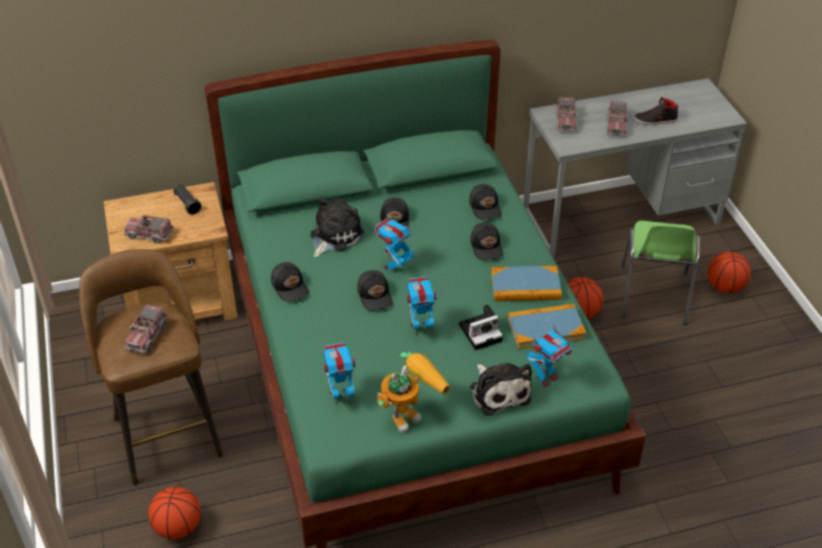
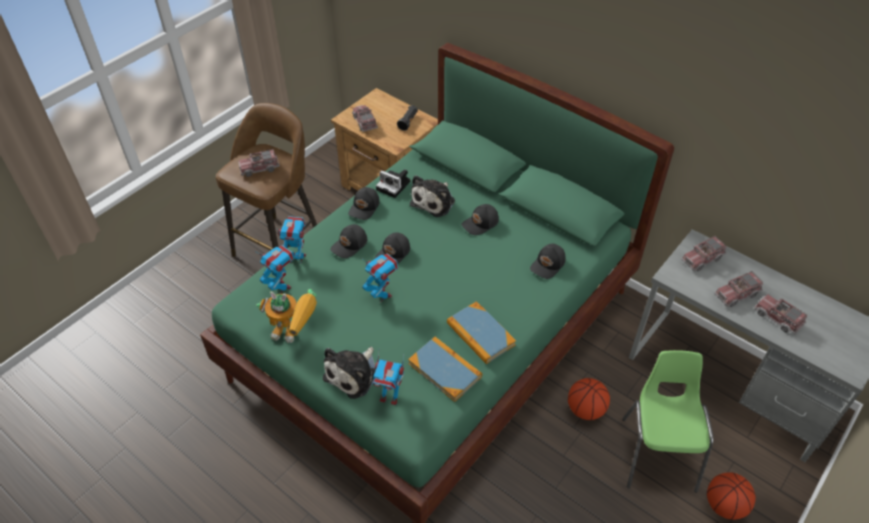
camera: 55 degrees right, 5 degrees up
basketball [148,487,201,539] -> none
plush toy [310,198,364,257] -> plush toy turned 120 degrees clockwise [410,175,455,217]
toy robot [375,218,414,274] -> toy robot moved to [277,216,306,264]
camera [459,304,503,350] -> camera moved to [376,169,410,198]
black cap [470,222,503,260] -> black cap moved to [330,224,367,258]
green chair [621,221,700,325] -> green chair turned 120 degrees clockwise [622,350,714,493]
black shoe [634,97,678,125] -> toy truck [754,294,807,334]

